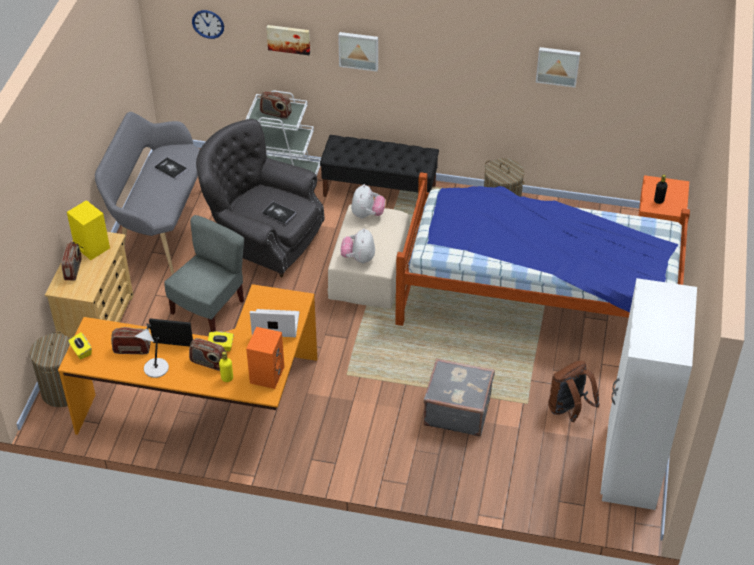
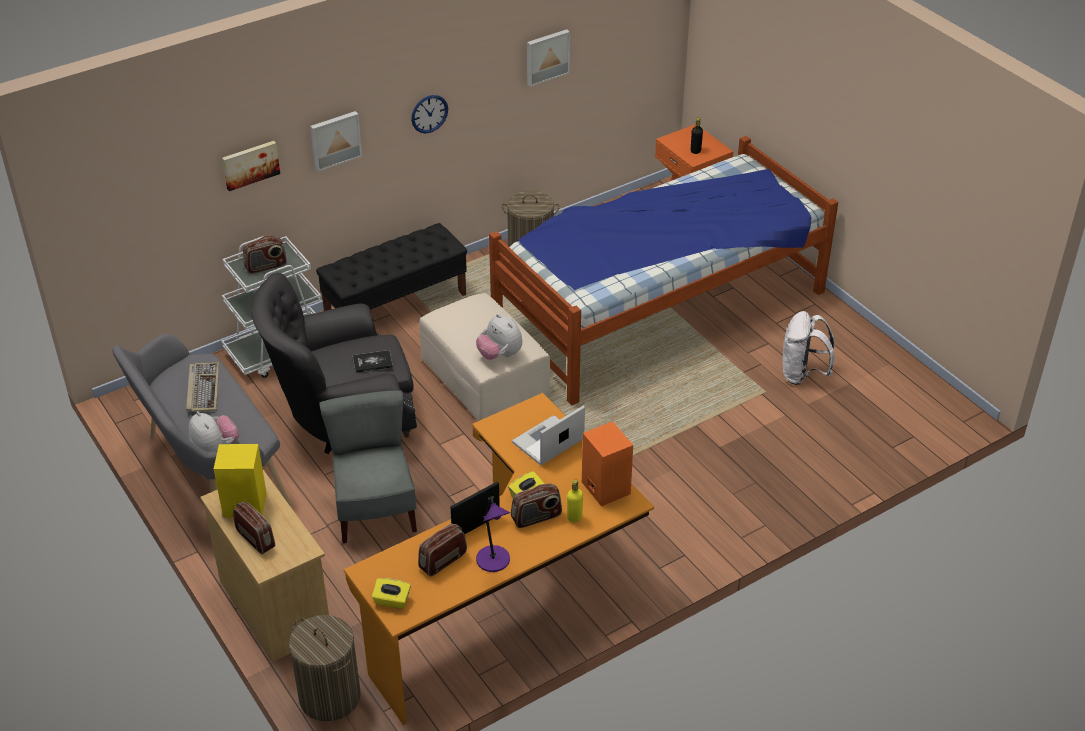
camera: 45 degrees left, 5 degrees down
grey table lamp [135,324,169,378] -> purple table lamp [476,496,511,572]
book [155,157,187,179] -> keyboard [186,362,219,412]
wall clock [192,10,224,39] -> wall clock moved to [411,95,448,134]
plush toy [351,184,385,219] -> plush toy moved to [188,411,239,452]
grey suitcase [423,358,495,436] -> none
brown backpack [548,361,600,422] -> white backpack [783,311,835,385]
white wardrobe [600,278,697,510] -> none

